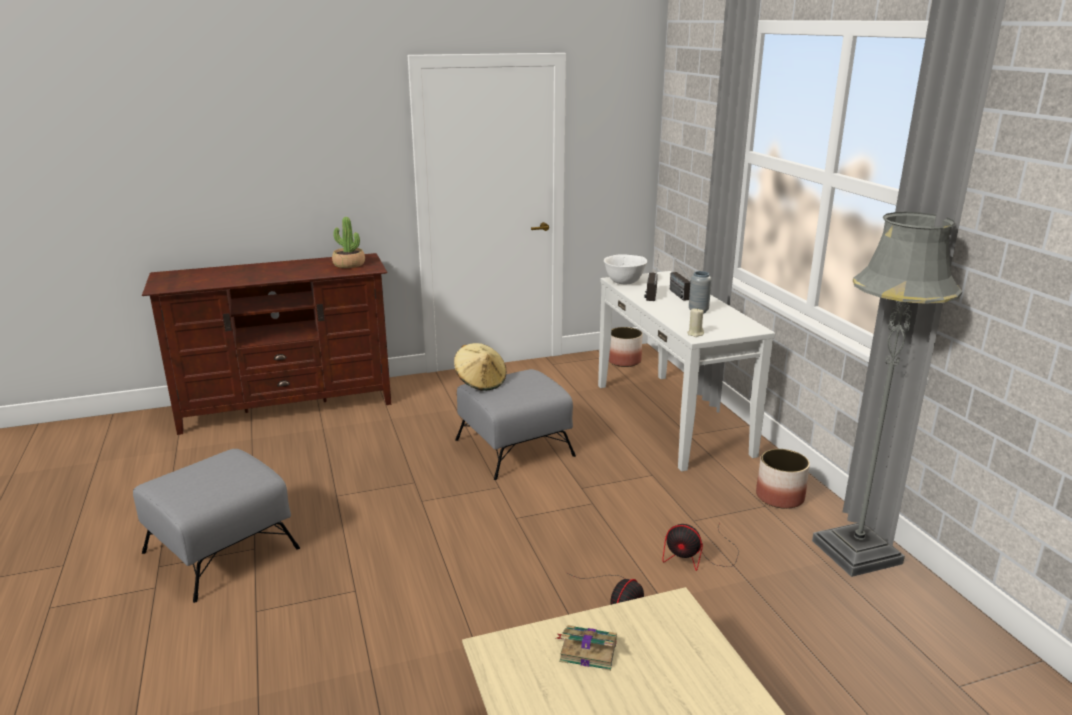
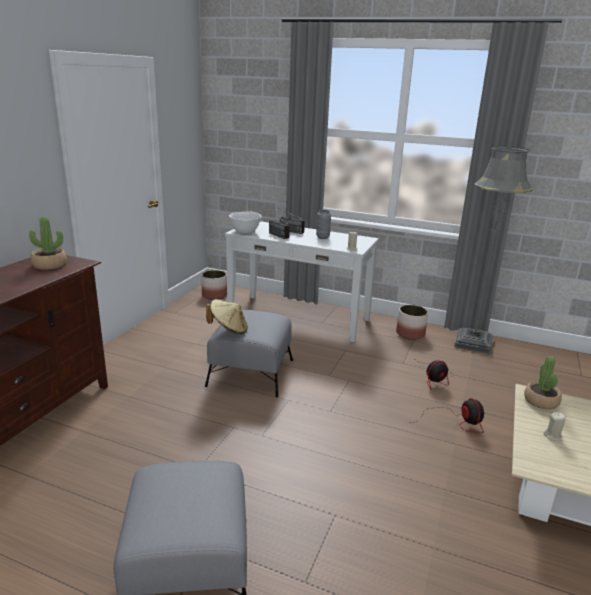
camera: 50 degrees left, 0 degrees up
book [556,625,617,671] -> beige candle [544,412,566,441]
none -> potted plant [524,356,562,410]

